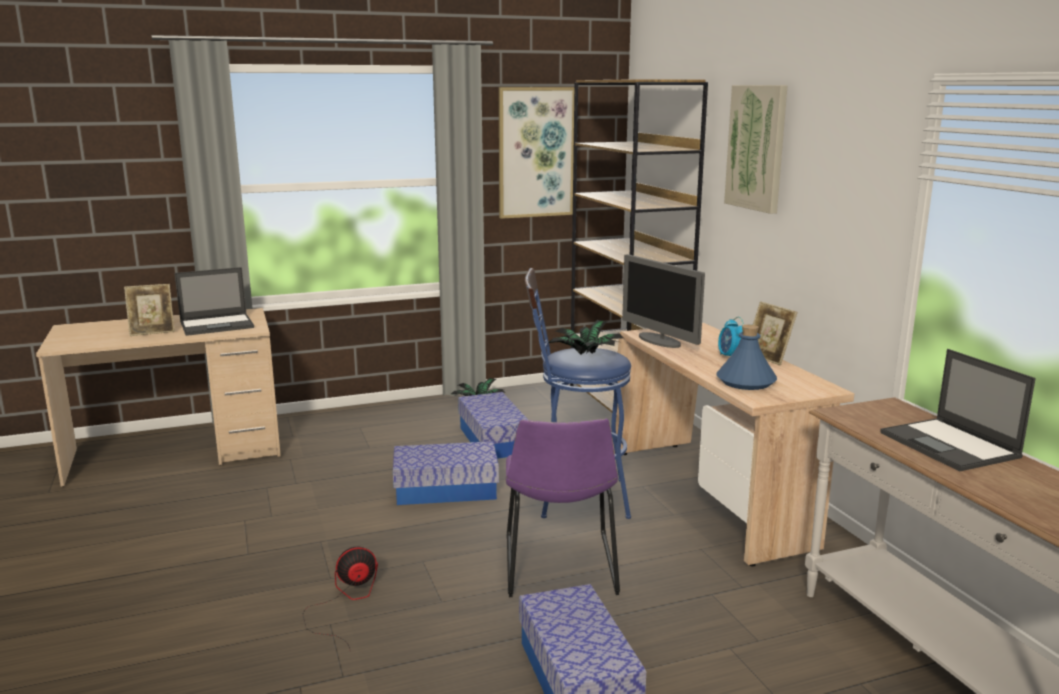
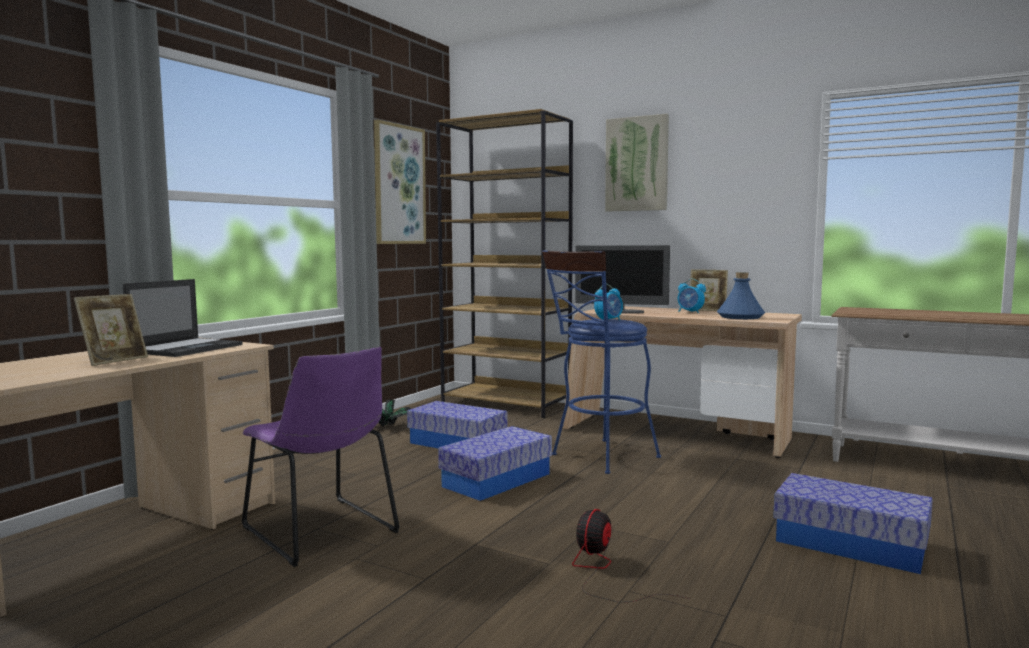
camera: 40 degrees left, 10 degrees down
purple chair [506,419,620,597] -> purple chair moved to [242,347,400,567]
potted plant [549,320,624,355] -> alarm clock [594,284,623,321]
laptop [880,349,1036,471] -> none

